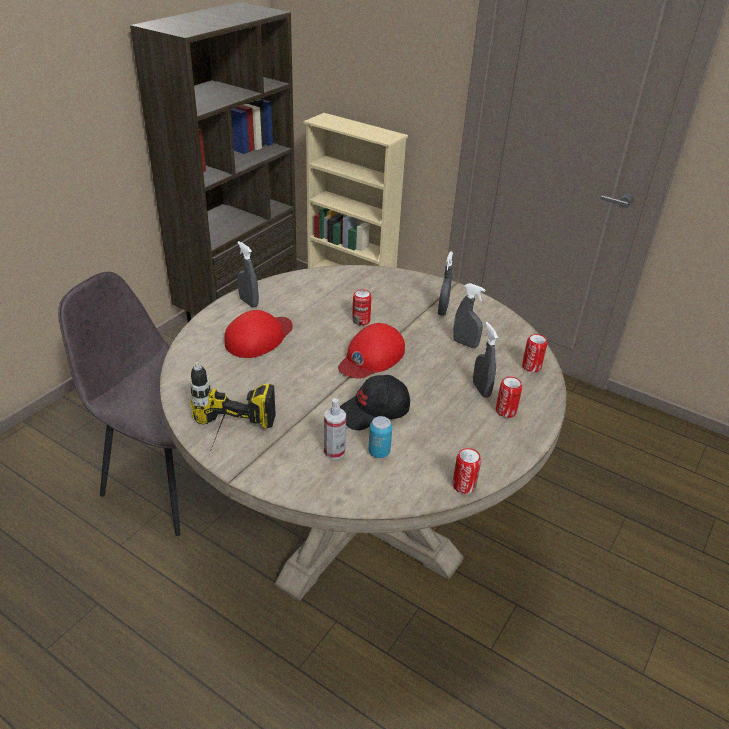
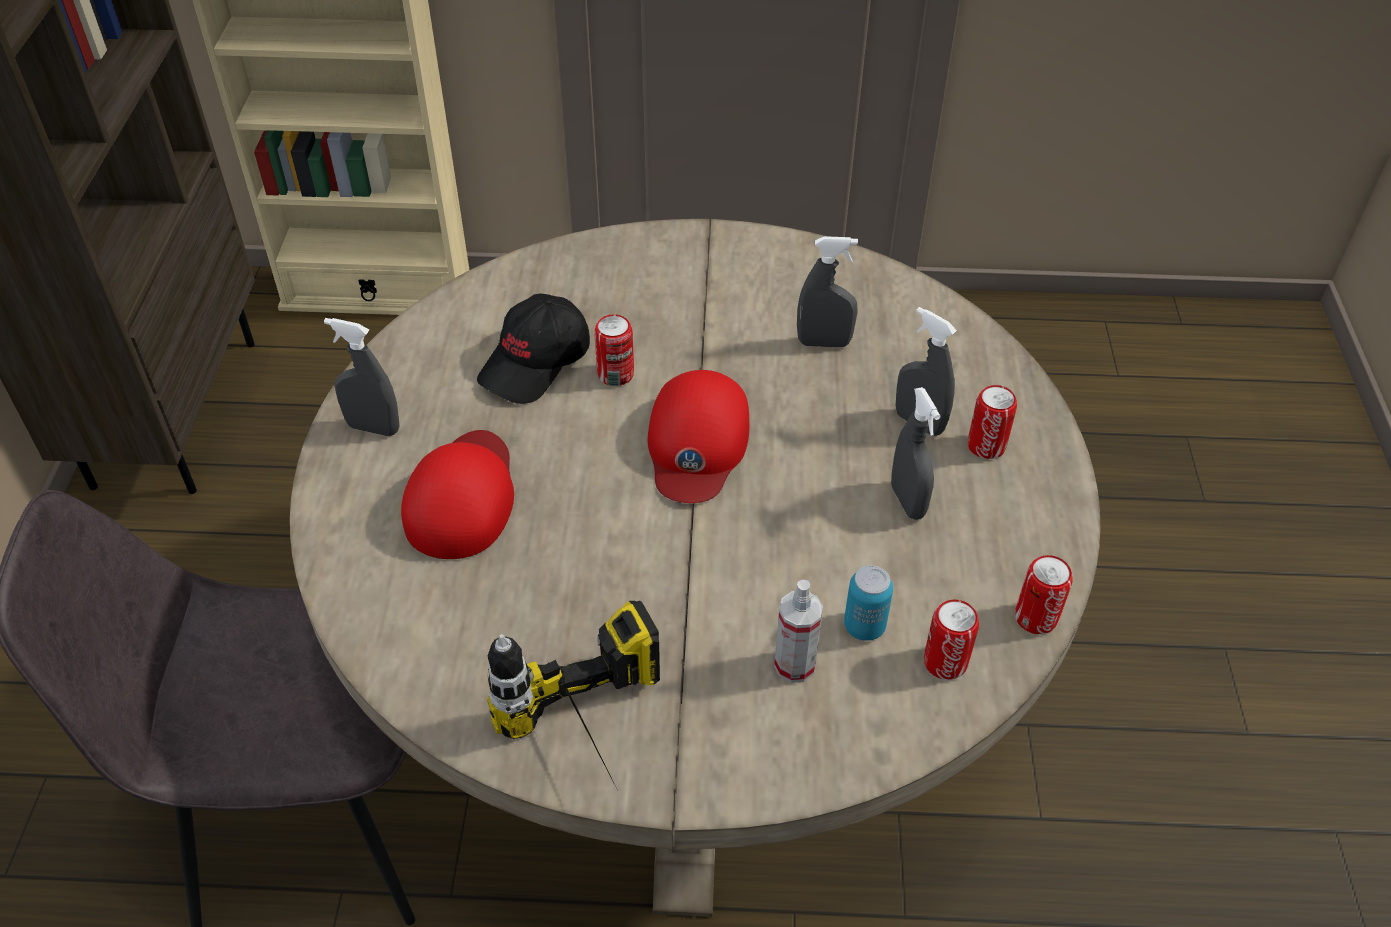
camera: 30 degrees left, 10 degrees up
black cap [340,375,410,430] -> black cap moved to [477,293,590,404]
grey spray bottle [438,252,453,316] -> grey spray bottle moved to [891,387,940,520]
can [522,334,547,372] -> can moved to [924,600,979,680]

